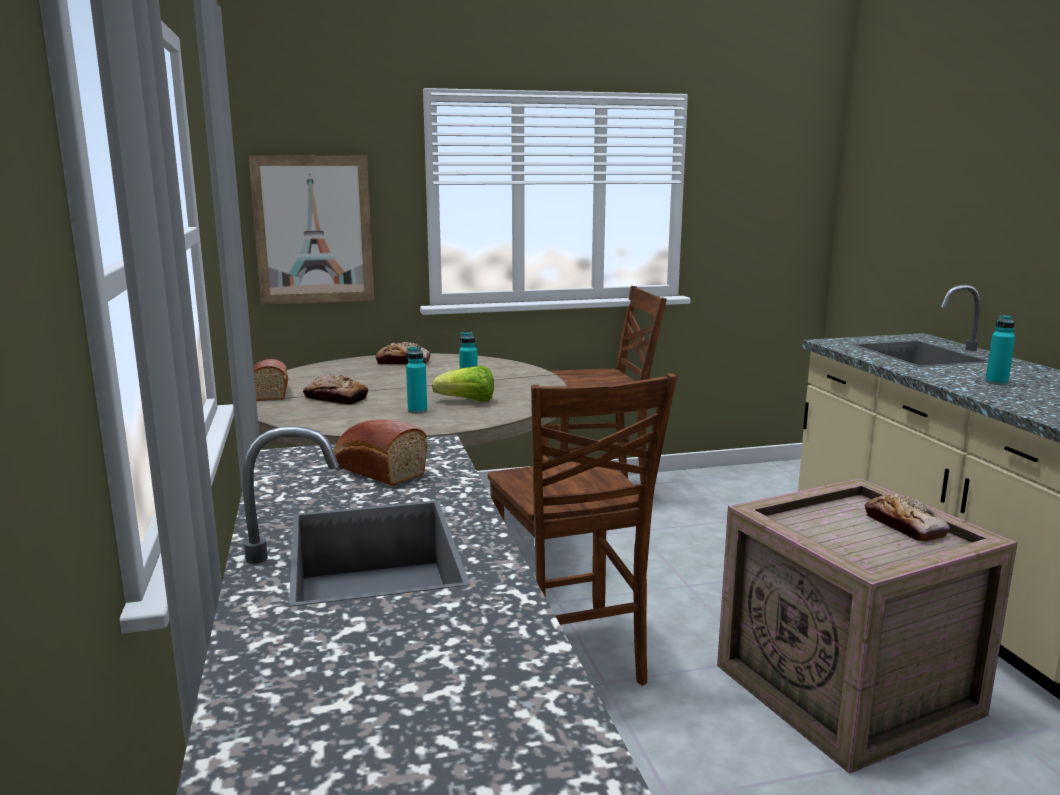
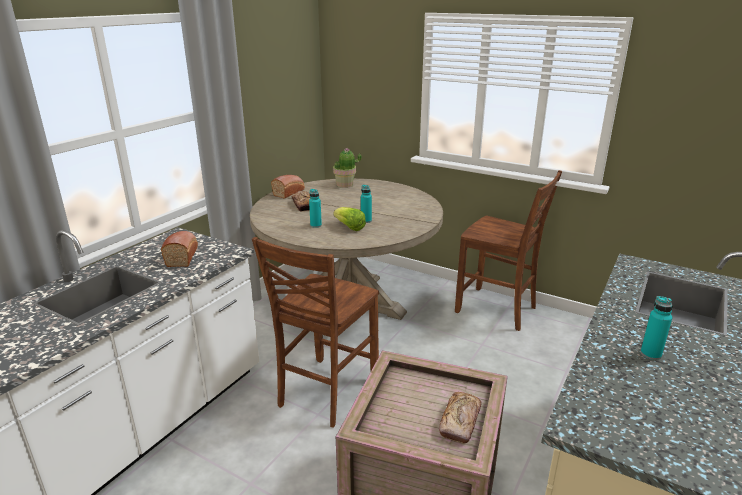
camera: 45 degrees right, 10 degrees up
picture [248,155,374,305] -> none
bread [376,342,431,365] -> none
none -> potted plant [333,148,362,188]

